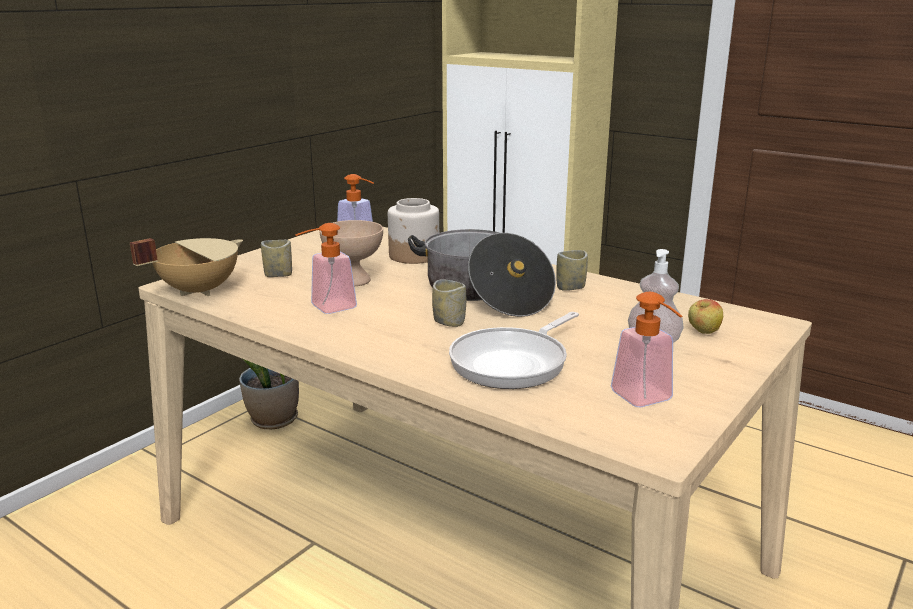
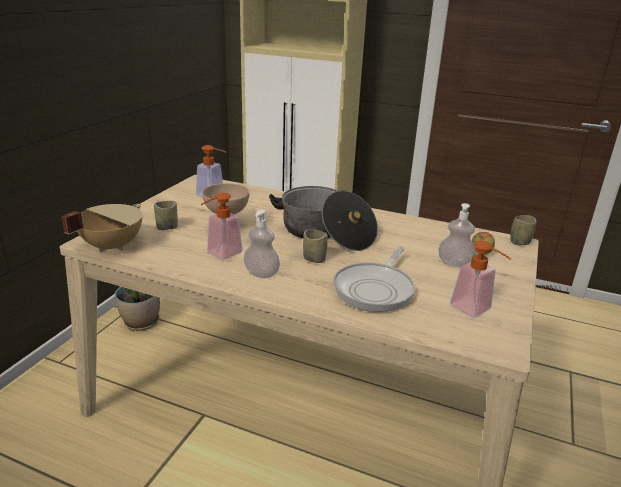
camera: 15 degrees left, 5 degrees up
jar [388,198,439,264] -> none
cup [556,250,588,291] -> cup moved to [510,215,537,245]
none -> soap dispenser [244,210,280,278]

